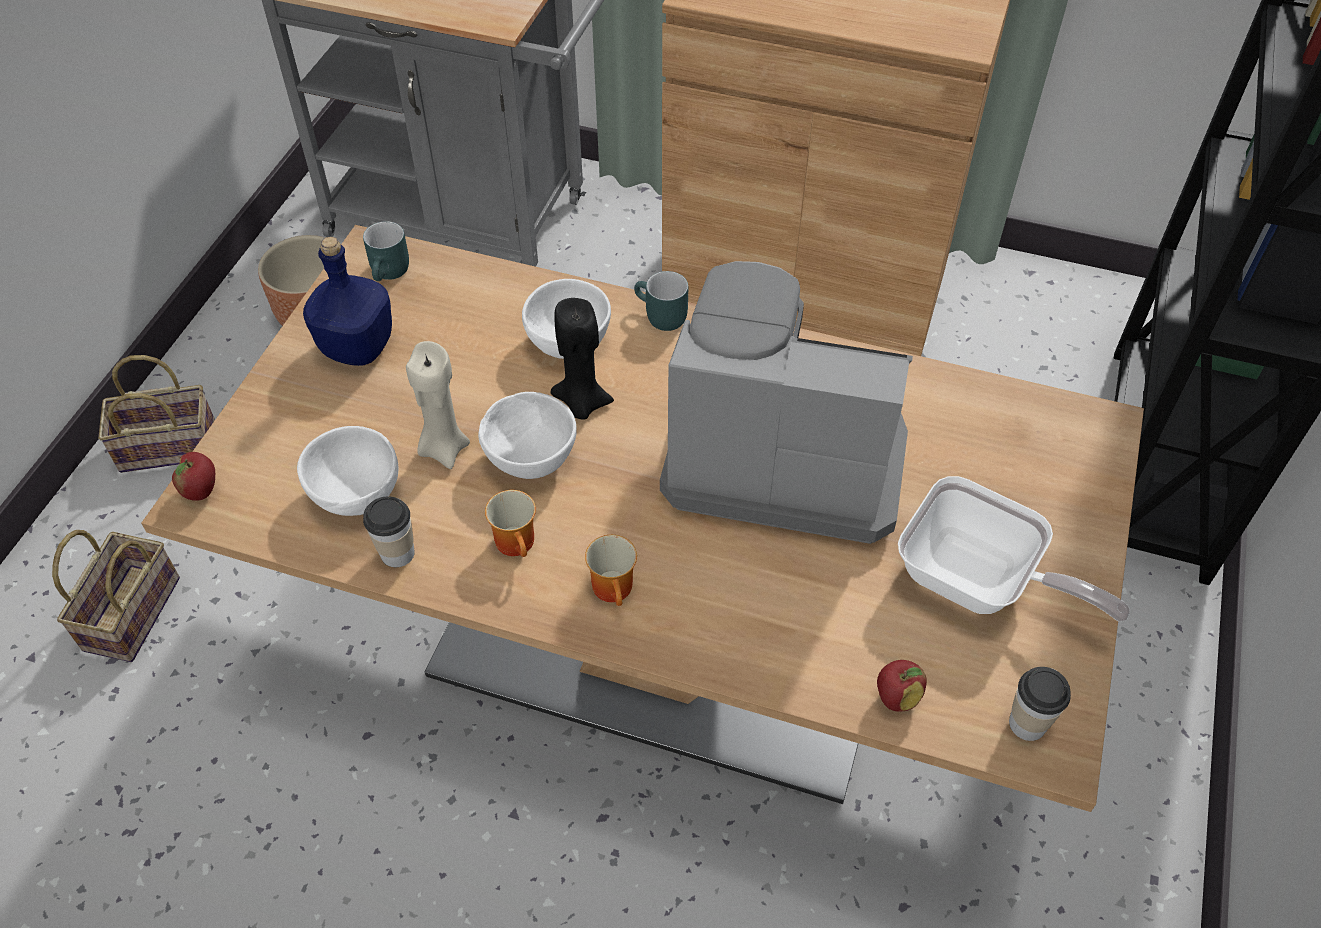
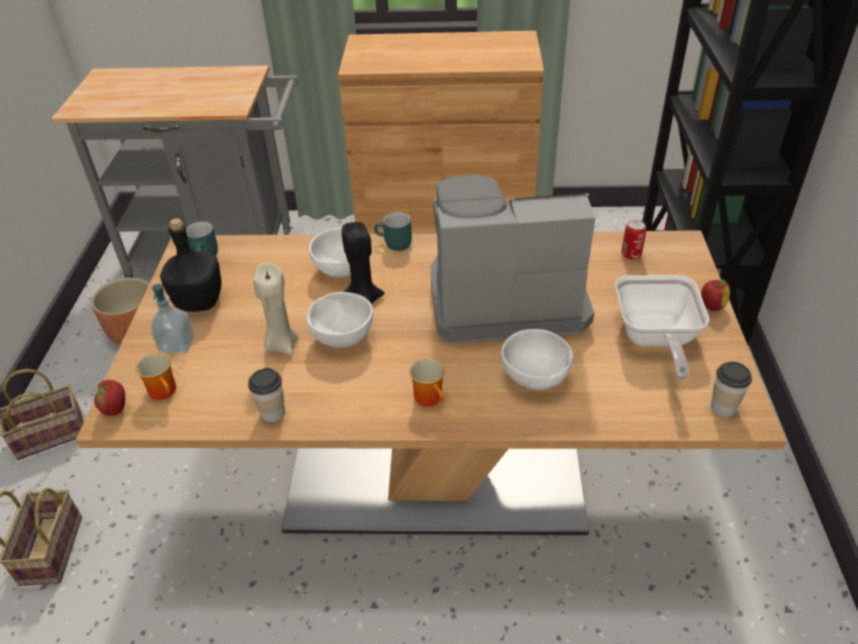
camera: 15 degrees left, 10 degrees down
white bowl [297,426,398,516] -> white bowl moved to [501,329,573,390]
blue bottle [303,237,392,366] -> black bottle [160,218,222,312]
mug [485,490,536,557] -> mug moved to [135,352,176,400]
apple [877,660,927,712] -> apple moved to [701,279,730,311]
frying pan [898,476,1130,622] -> frying pan turned 75 degrees clockwise [615,275,709,380]
none -> soap dispenser [151,284,194,354]
none -> can [621,220,647,260]

